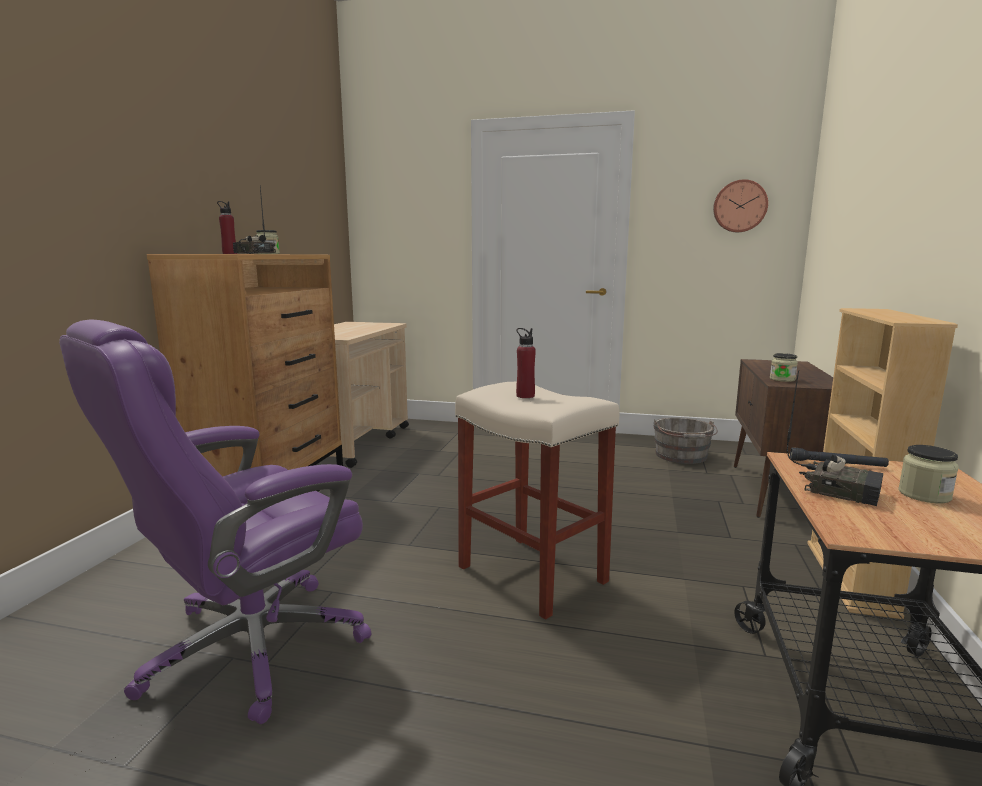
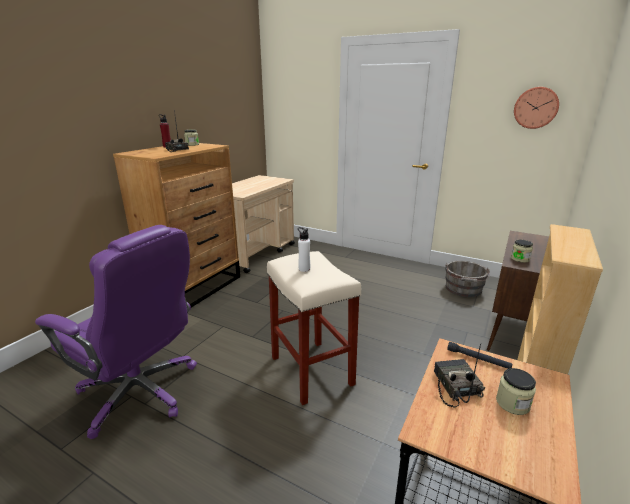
camera: 15 degrees right, 10 degrees up
purple office chair [59,319,372,724] -> purple office chair turned 120 degrees counterclockwise [35,225,197,439]
red bottle [516,328,536,398] -> white bottle [298,227,310,272]
radio [786,370,883,506] -> radio turned 150 degrees counterclockwise [434,344,485,407]

